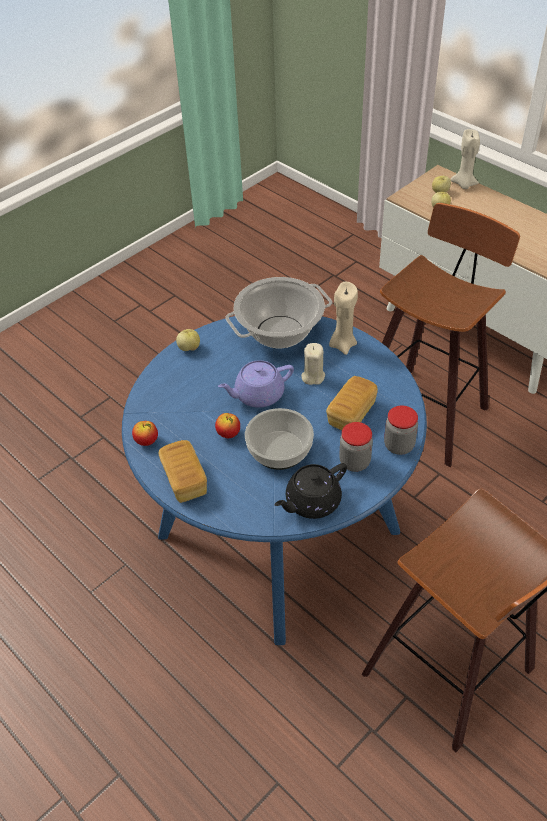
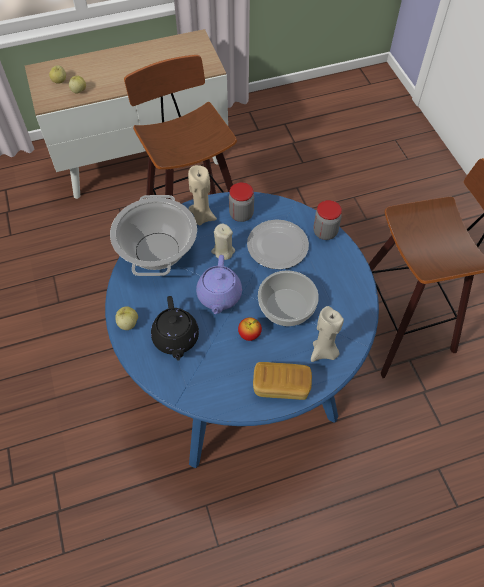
camera: 65 degrees left, 10 degrees up
apple [132,421,158,446] -> none
black teapot [275,463,347,519] -> black teapot moved to [151,296,199,361]
bread [326,376,378,430] -> plate [247,219,309,269]
jar [339,422,373,472] -> jar moved to [229,182,254,222]
beige candle [450,129,480,189] -> beige candle moved to [311,306,344,362]

